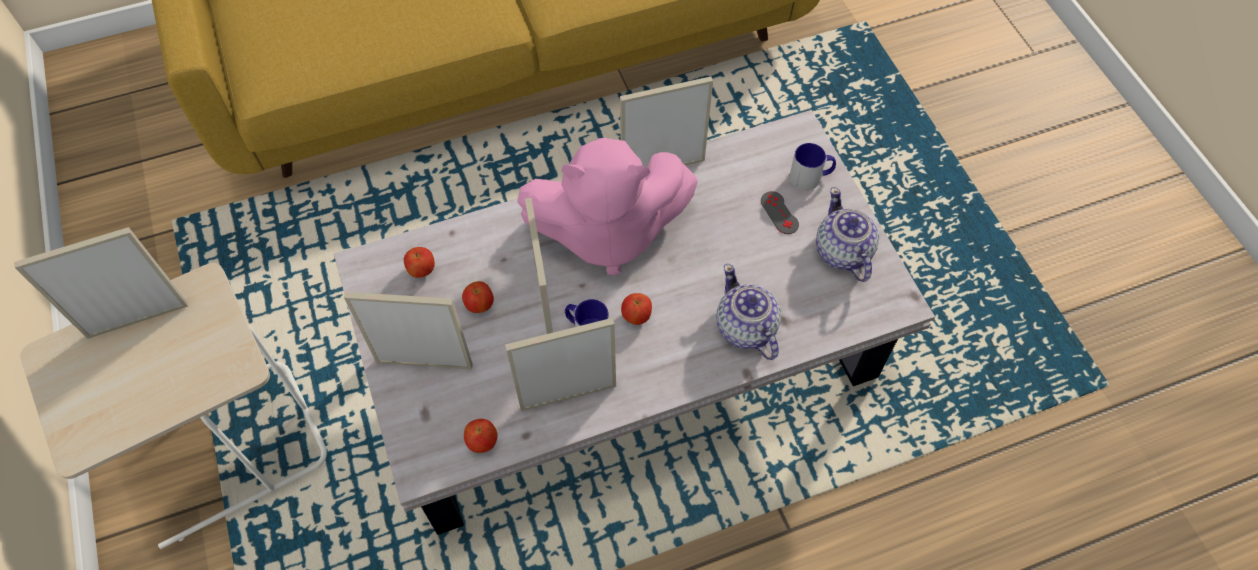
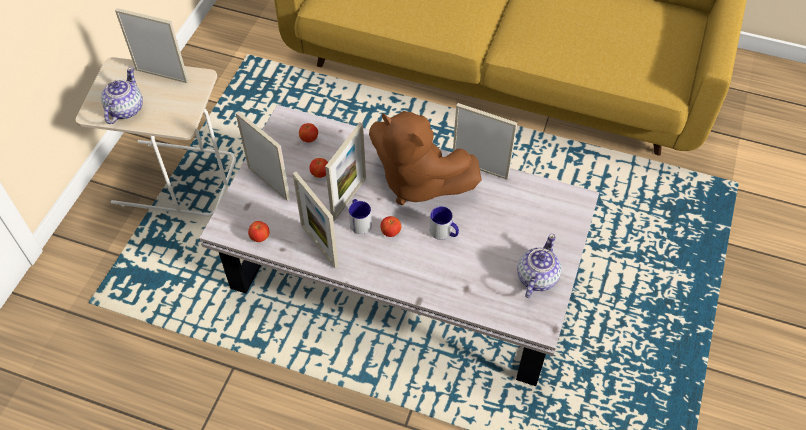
camera: 40 degrees right, 5 degrees down
picture frame [505,318,616,411] -> picture frame turned 150 degrees counterclockwise [292,172,339,269]
pink plush toy [517,138,698,275] -> brown plush toy [369,111,482,205]
teapot [716,264,781,360] -> teapot moved to [101,67,143,124]
grey game controller [761,191,799,234] -> none
mug [789,143,836,190] -> mug moved to [430,206,459,240]

